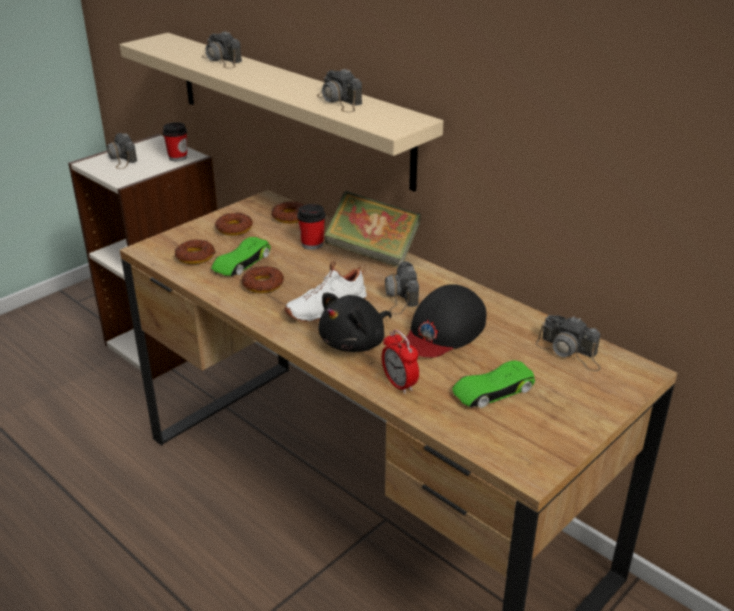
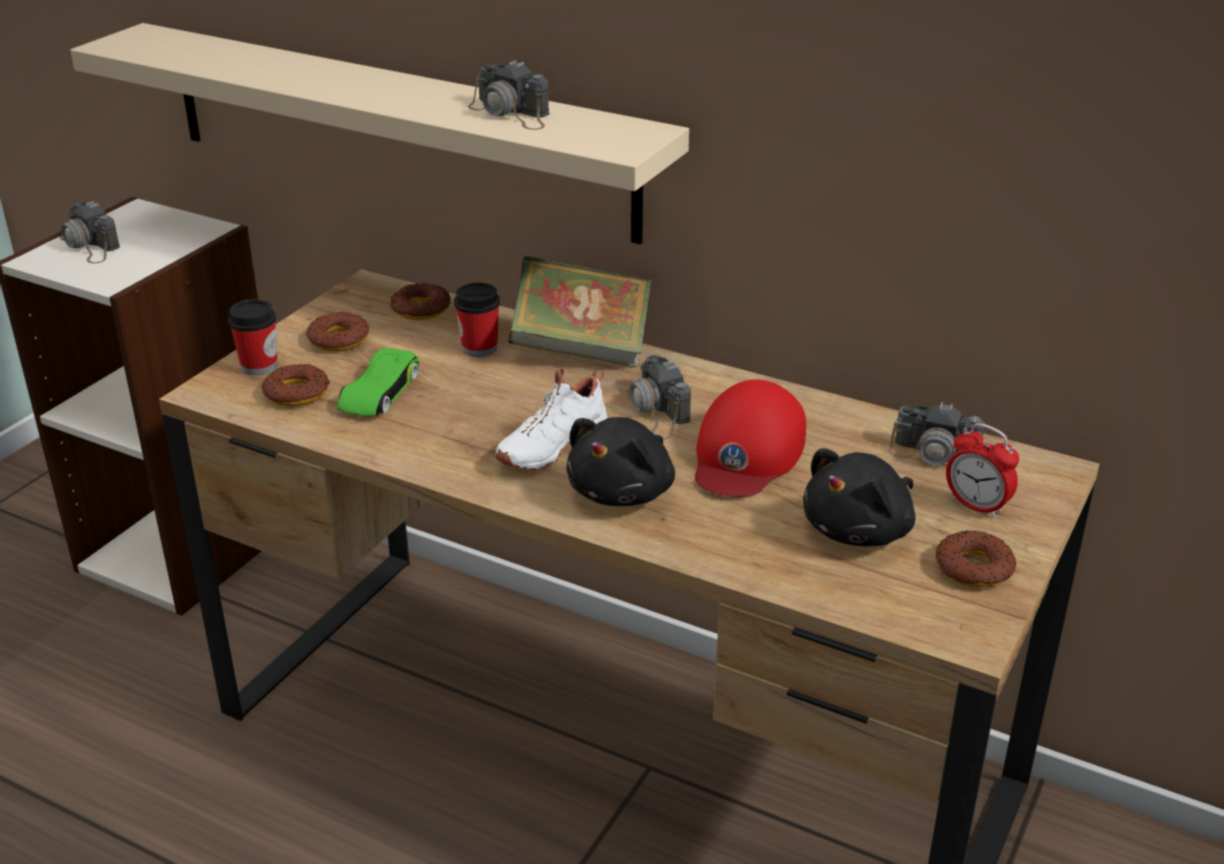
camera: 15 degrees left, 0 degrees up
cup [162,122,187,161] -> cup moved to [228,299,277,375]
camera [202,31,242,68] -> none
donut [242,266,284,293] -> donut moved to [936,530,1016,588]
alarm clock [382,330,419,394] -> alarm clock moved to [946,423,1019,518]
black cap [402,284,486,358] -> red cap [695,379,806,497]
green toy car [452,360,535,408] -> black plush toy [803,448,916,546]

